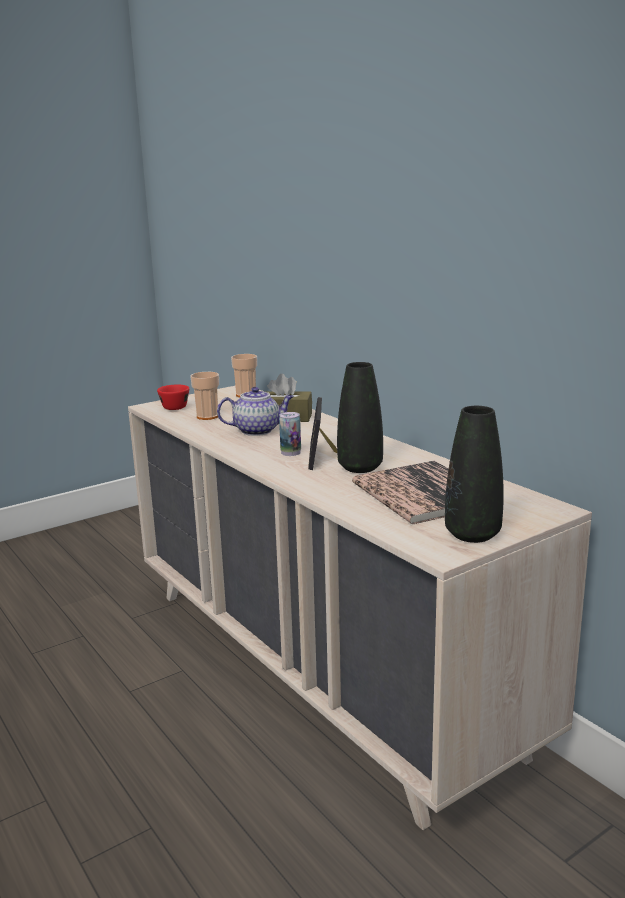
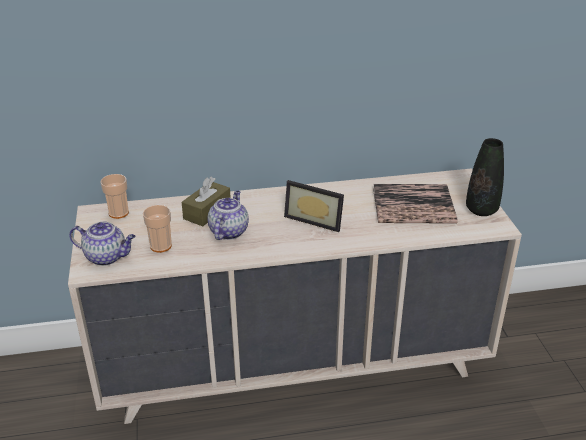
camera: 65 degrees left, 15 degrees up
red cup [157,385,189,410] -> teapot [69,222,136,266]
can [279,412,301,456] -> none
black vase [337,362,383,473] -> none

